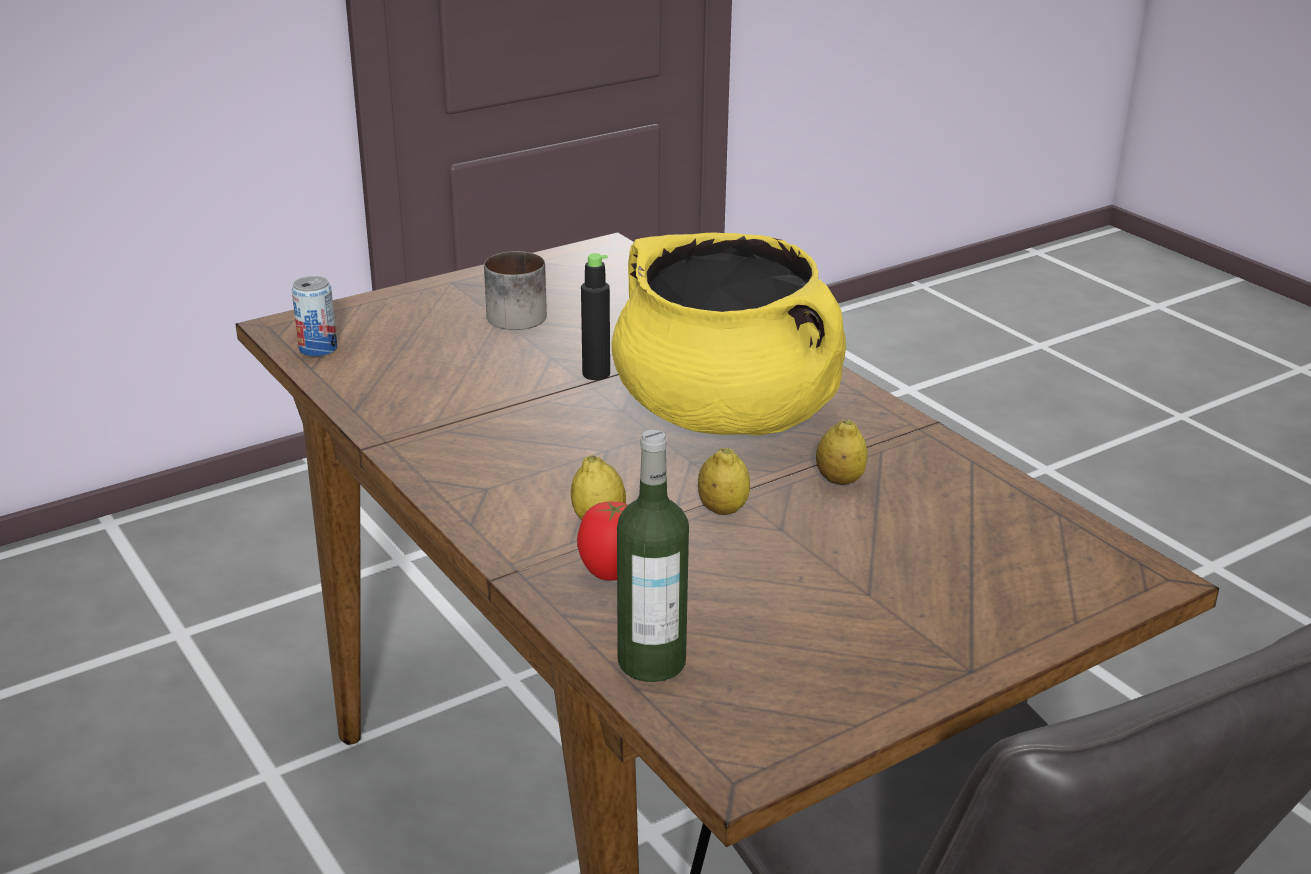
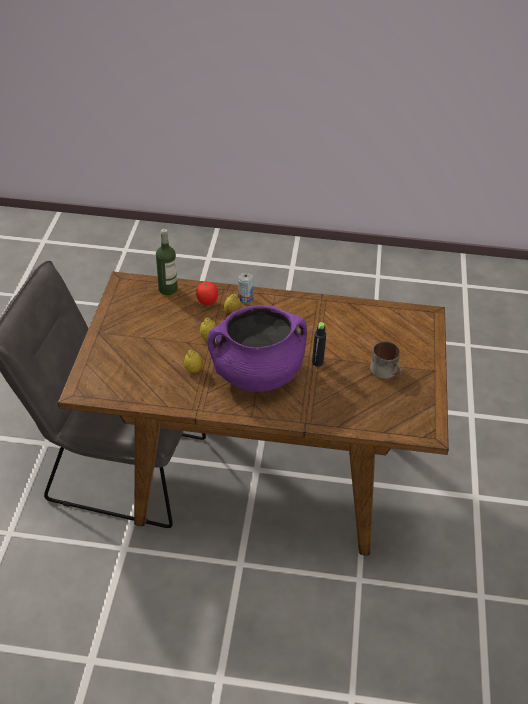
camera: 130 degrees right, 15 degrees up
can [292,276,337,357] -> can moved to [238,273,253,303]
yellow cooking pot [612,233,846,436] -> purple cooking pot [207,305,307,392]

